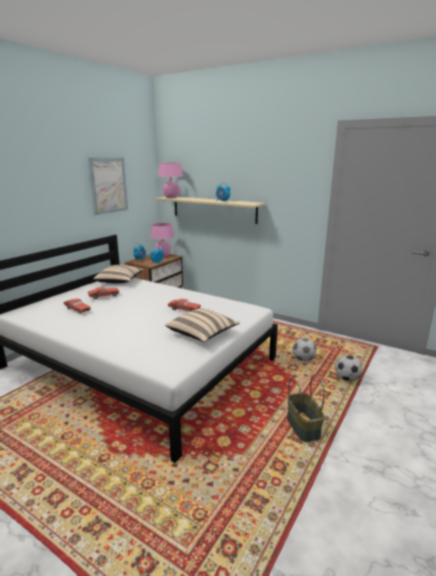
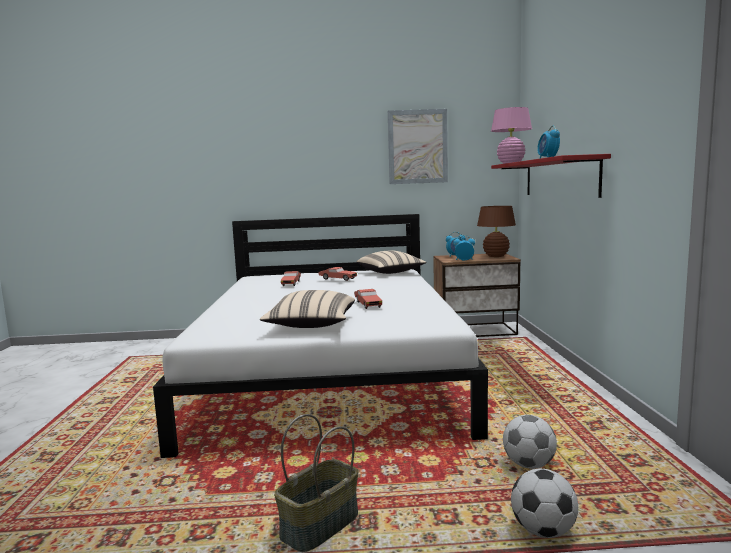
camera: 55 degrees right, 10 degrees down
pink table lamp [150,223,174,257] -> brown table lamp [477,206,516,257]
beige shelf [155,197,265,224] -> red shelf [491,154,611,198]

